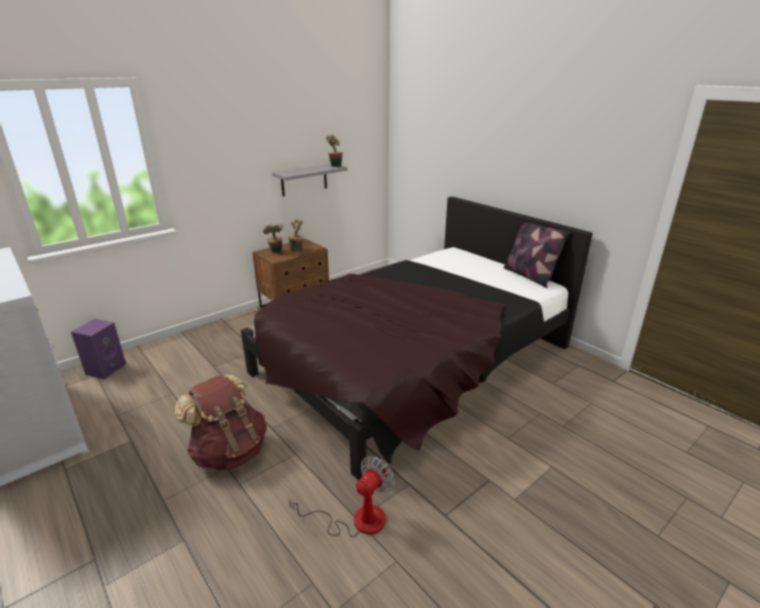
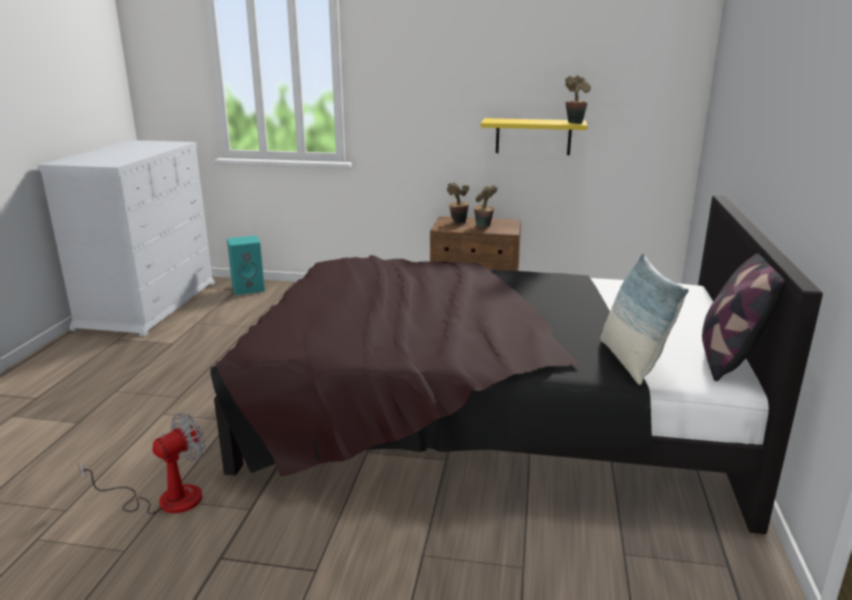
camera: 50 degrees right, 5 degrees down
purple speaker [71,319,126,379] -> turquoise speaker [227,235,265,295]
brown backpack [174,374,267,470] -> none
grey shelf [272,164,348,196] -> yellow shelf [481,118,588,155]
fan [289,456,395,537] -> fan turned 45 degrees counterclockwise [78,413,205,515]
none -> pillow [600,253,689,385]

